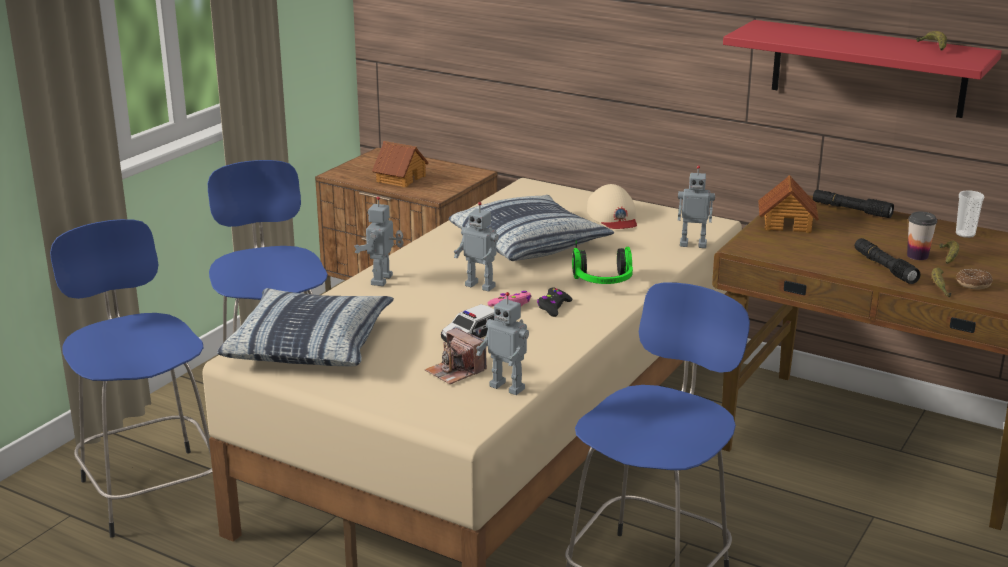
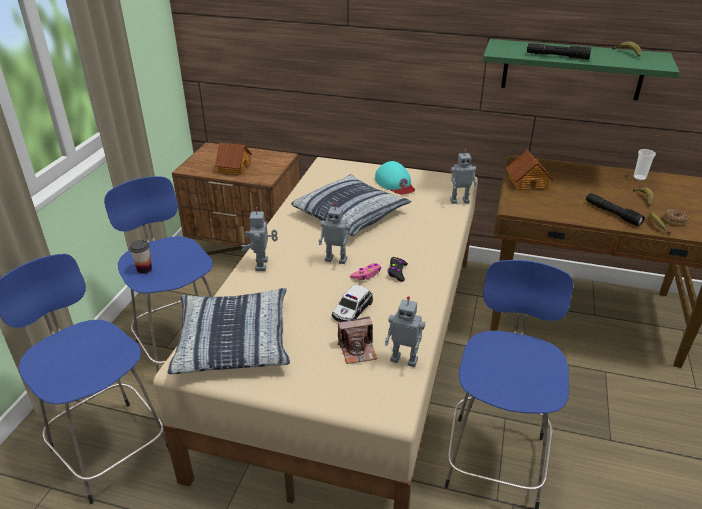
camera: 15 degrees left, 10 degrees up
camera [425,328,487,384] -> camera turned 45 degrees counterclockwise [338,317,377,364]
headphones [572,240,633,284] -> none
beige cap [587,184,637,229] -> turquoise cap [375,161,415,194]
red shelf [723,20,1002,118] -> green shelf [483,39,680,100]
black flashlight [813,190,894,218] -> black flashlight moved to [527,43,591,59]
cup [907,212,937,260] -> cup moved to [129,240,152,274]

